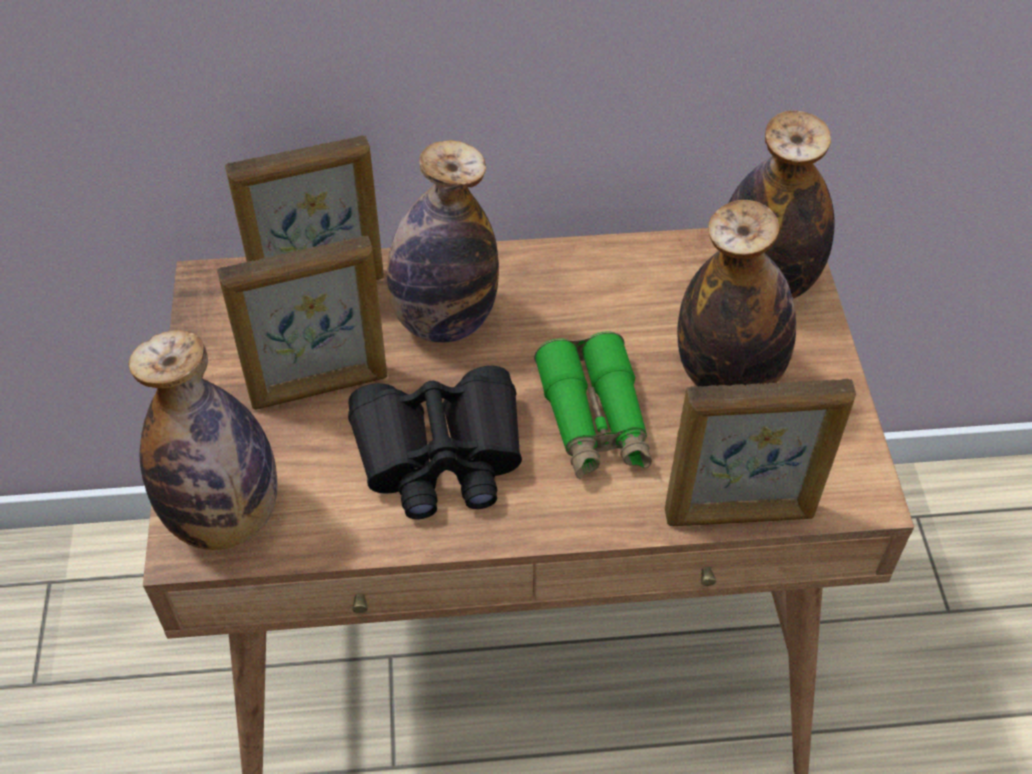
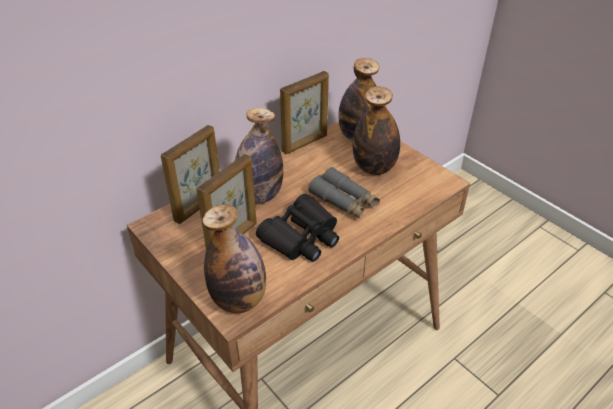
camera: 35 degrees left, 10 degrees down
green binoculars [534,331,652,479] -> grey binoculars [308,167,380,219]
picture frame [665,379,856,526] -> picture frame moved to [280,71,329,154]

